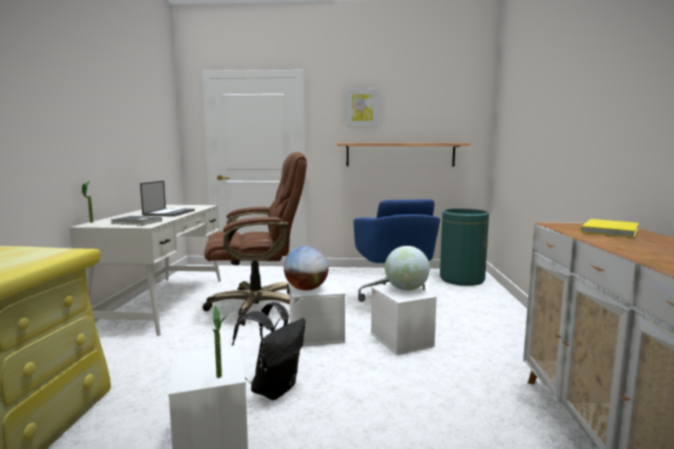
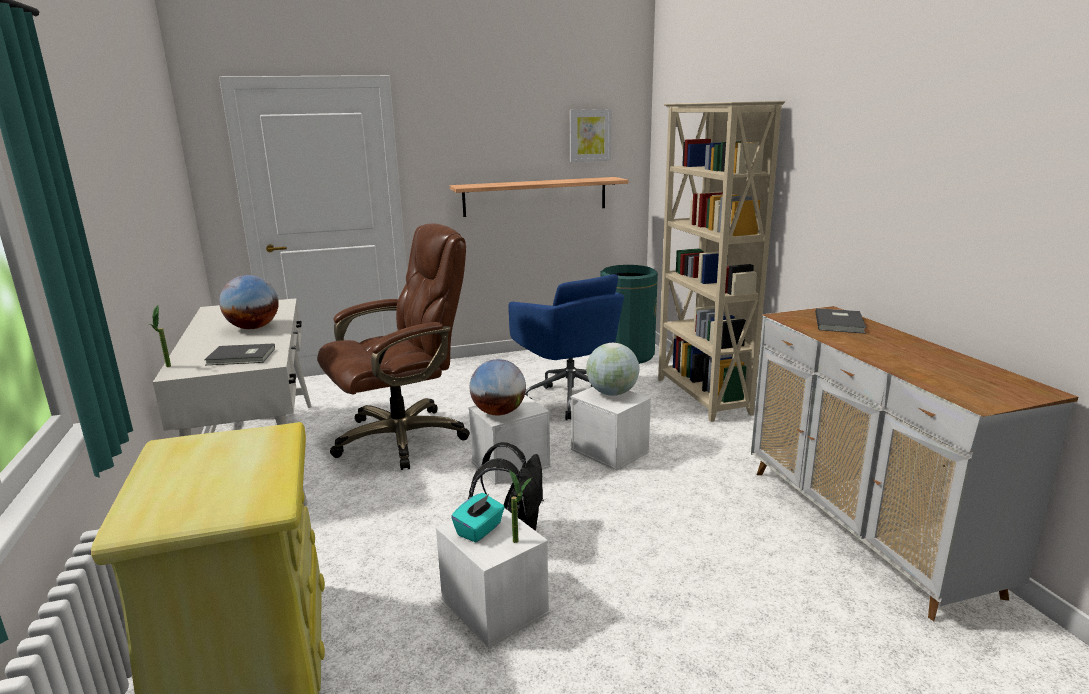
camera: 20 degrees left, 10 degrees up
laptop [140,181,195,217] -> globe [219,275,279,329]
picture [347,89,379,127] -> picture moved to [570,109,612,162]
yellow book [580,219,639,238] -> grey book [815,308,866,334]
none -> turquoise tissue box [451,493,505,542]
none -> beige bookcase [658,101,785,422]

